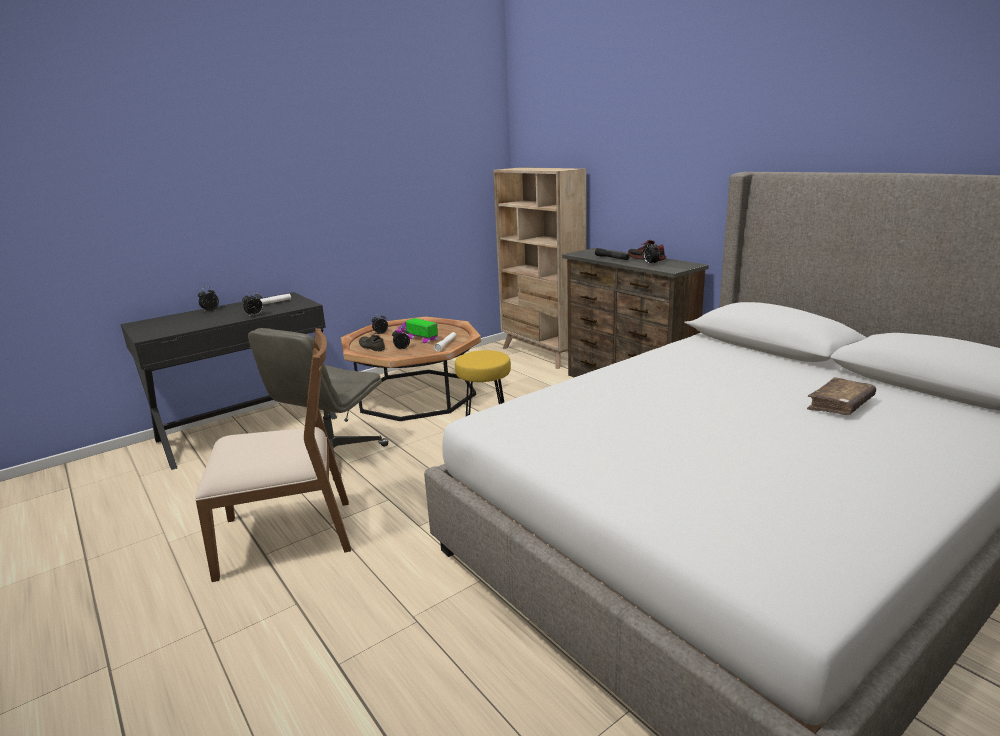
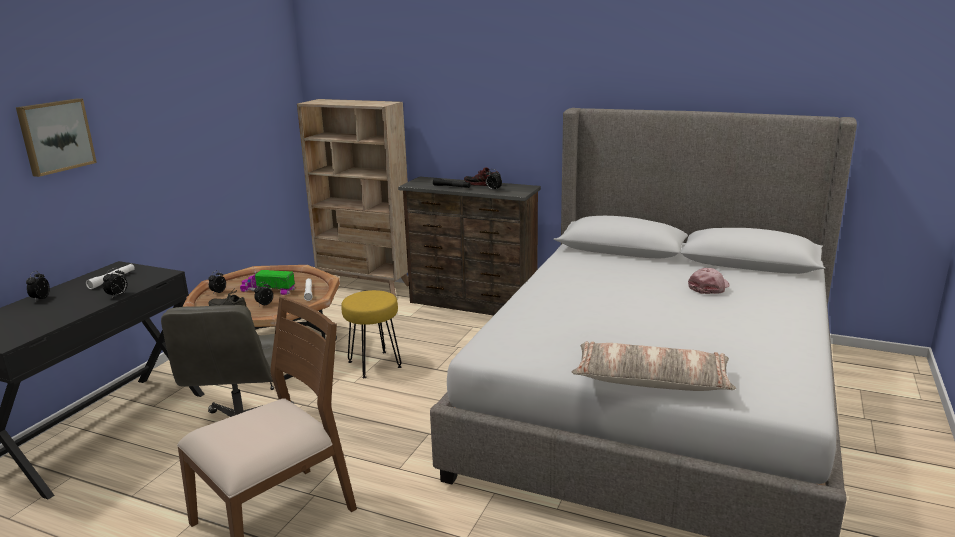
camera: 30 degrees left, 0 degrees up
brown book [807,377,876,415] -> pink cap [688,268,730,294]
none -> picture [16,98,97,177]
none -> pillow [571,341,736,391]

